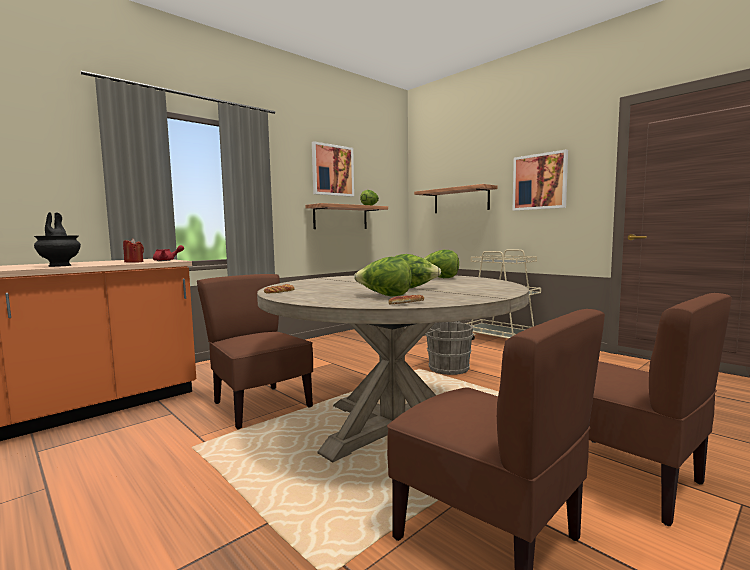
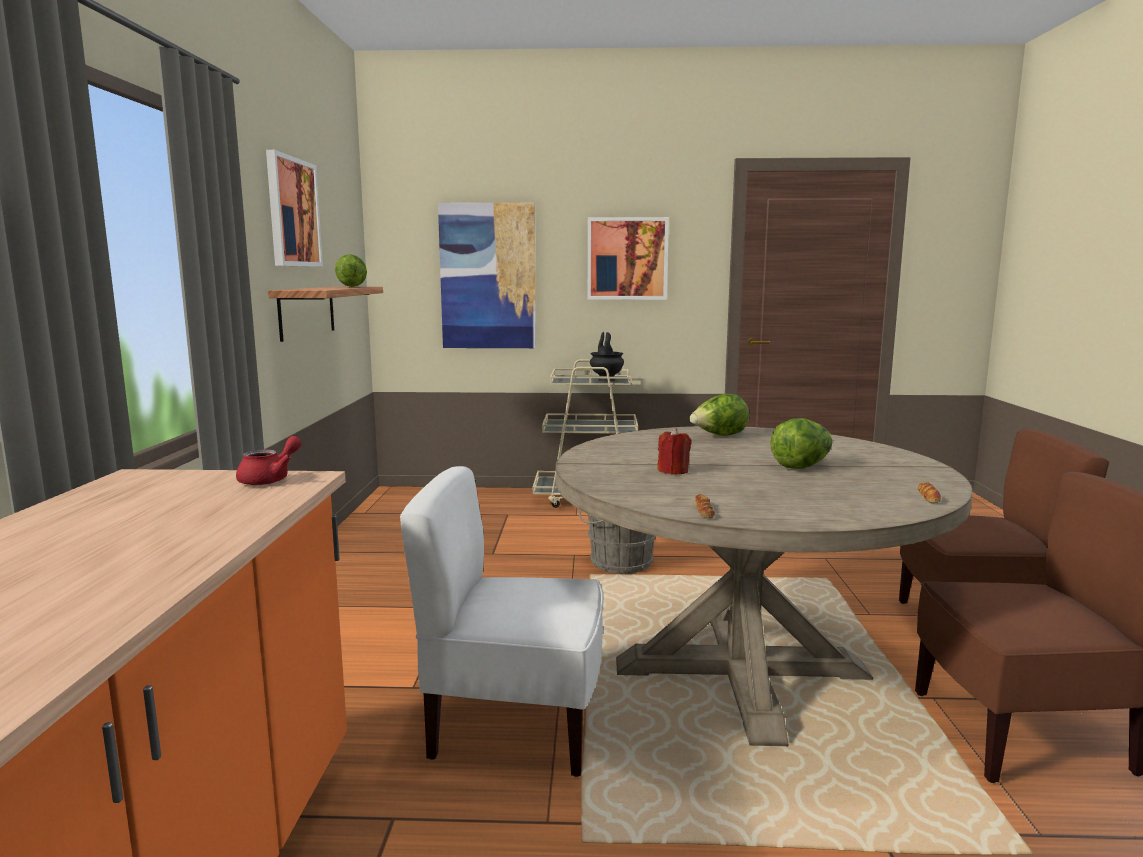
camera: 45 degrees left, 5 degrees up
black vase [34,212,81,267] -> black vase moved to [590,332,624,382]
red candle [123,238,144,263] -> red candle moved to [657,428,691,475]
brown chair [197,274,313,429] -> white chair [400,466,603,777]
lettuce [354,257,412,296] -> none
shelf [414,184,498,213] -> picture [438,203,536,348]

